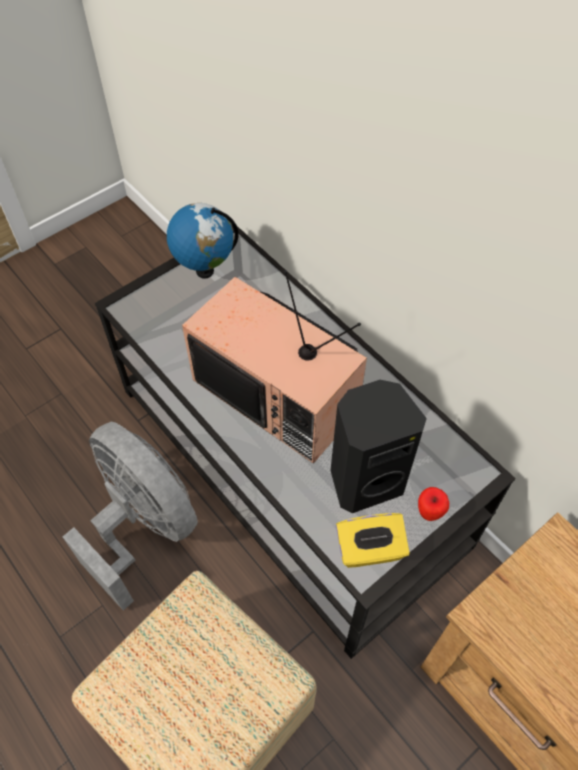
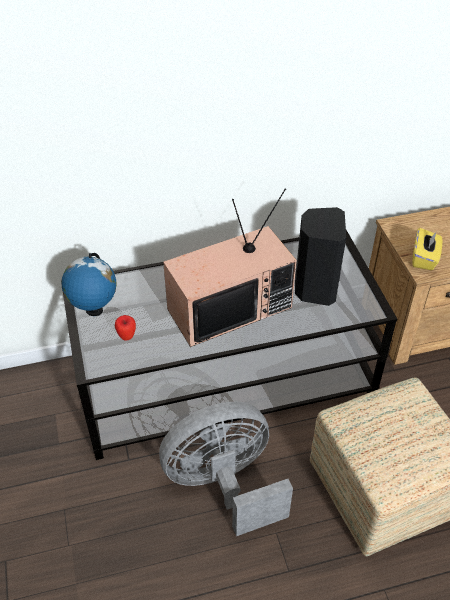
camera: 65 degrees left, 10 degrees down
yellow tissue box [336,513,410,568] -> yellow tissue box moved to [413,228,442,270]
apple [418,487,449,521] -> apple moved to [115,315,136,340]

